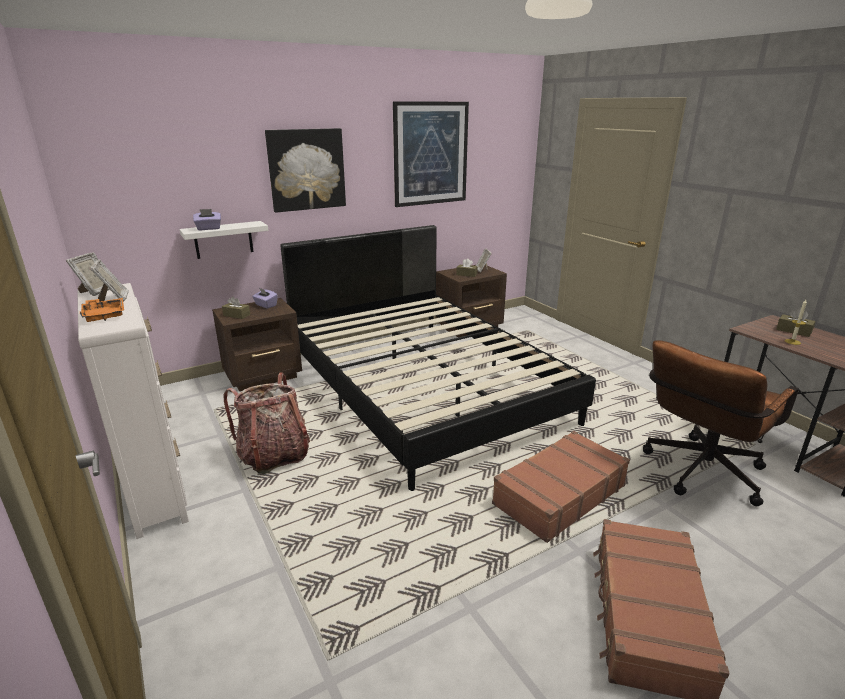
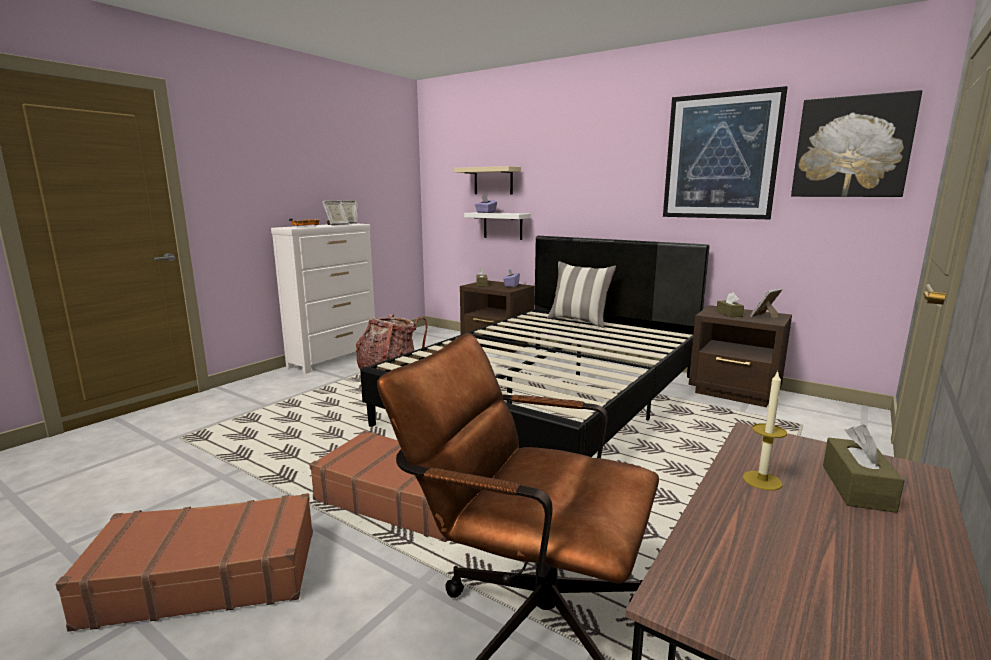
camera: 65 degrees right, 10 degrees down
picture [265,128,346,213] -> picture moved to [791,90,922,197]
none -> beige shelf [454,166,521,194]
none -> pillow [547,261,616,328]

